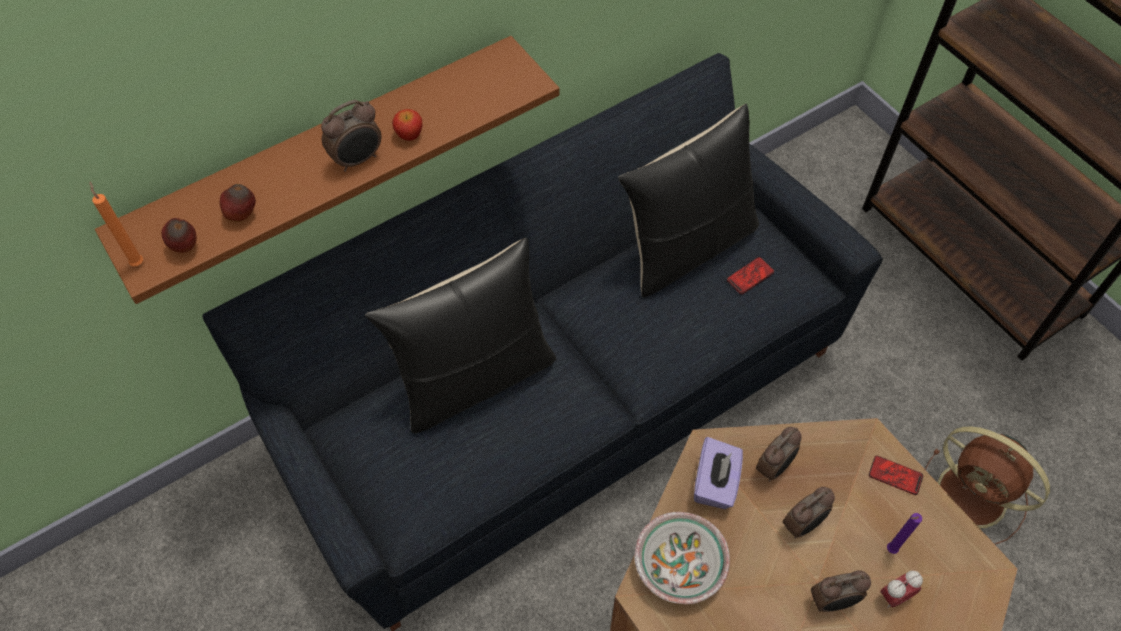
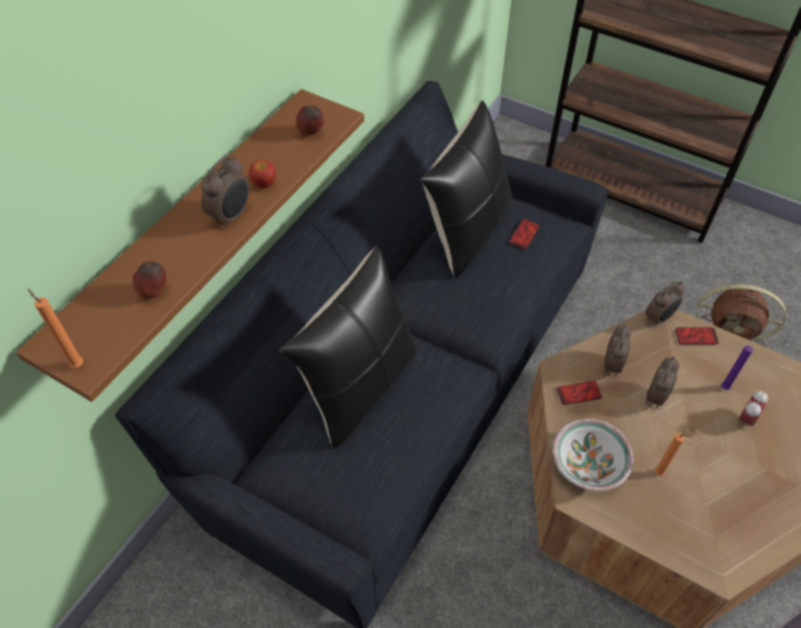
camera: 25 degrees left, 5 degrees down
apple [161,218,197,253] -> apple moved to [296,105,324,135]
purple tissue box [694,437,743,509] -> phone [557,381,602,405]
alarm clock [811,570,871,612] -> alarm clock moved to [645,281,685,327]
none -> orange candle [655,433,692,476]

